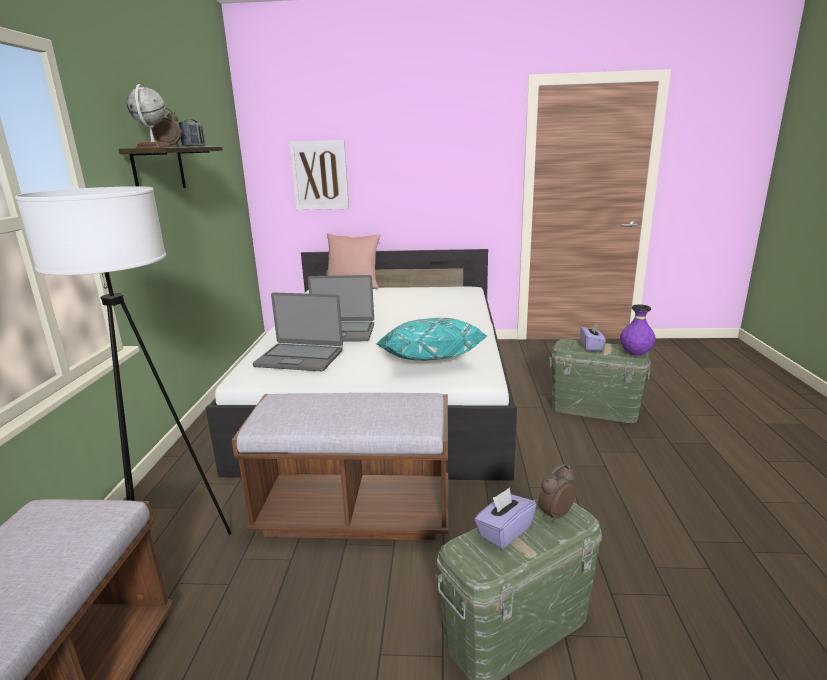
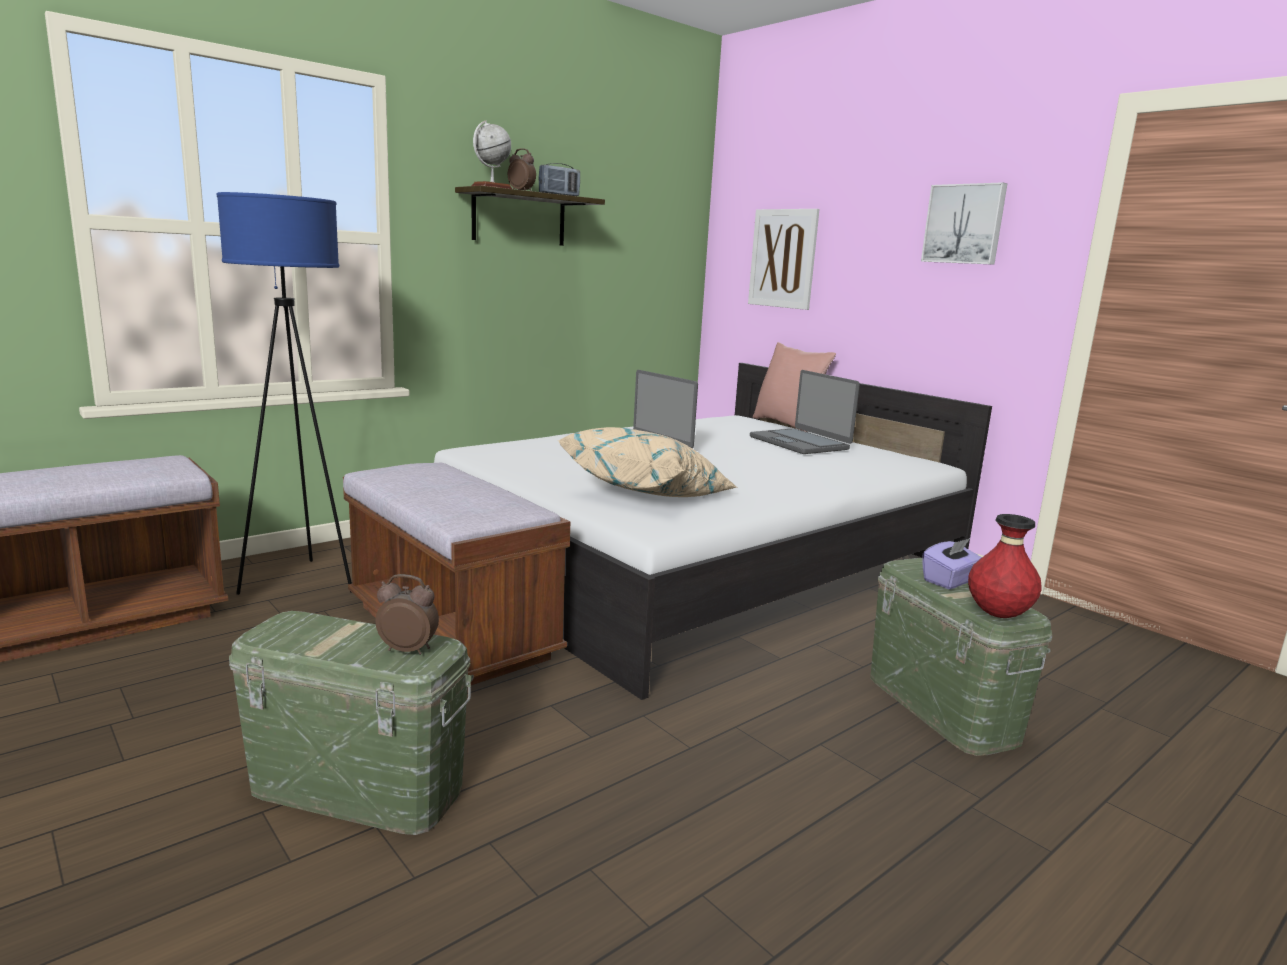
camera: 45 degrees right, 5 degrees down
white floor lamp [15,186,231,535] -> blue floor lamp [216,192,352,595]
laptop [253,292,343,371] -> laptop moved to [750,370,860,454]
turquoise pillow [376,318,487,361] -> beige pillow [558,427,738,497]
purple tissue box [474,487,537,549] -> none
purple vase [620,304,656,355] -> red vase [968,514,1042,618]
none -> picture [921,182,1008,265]

